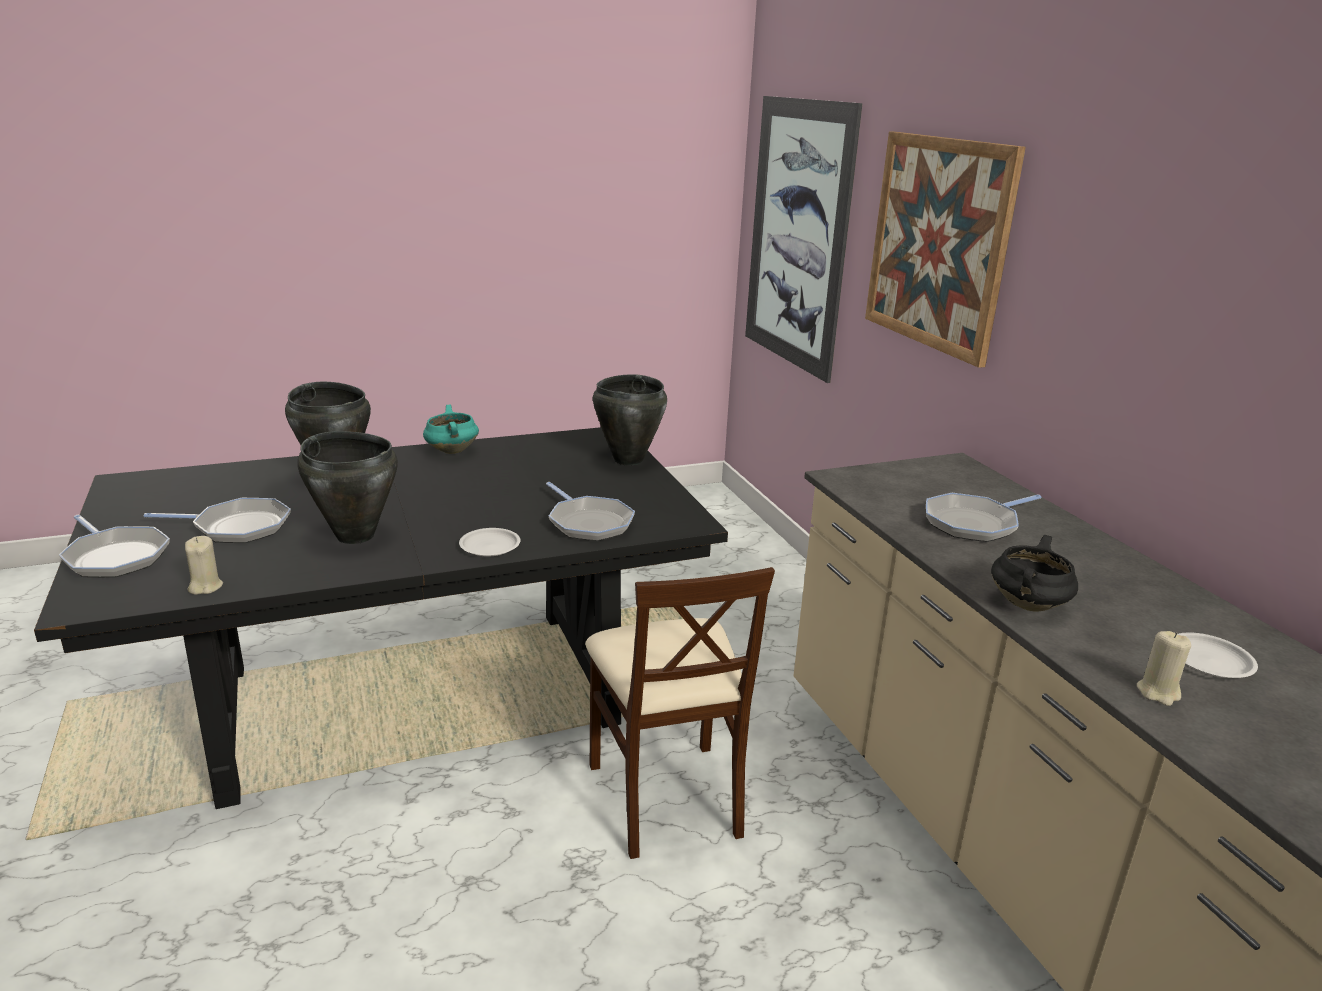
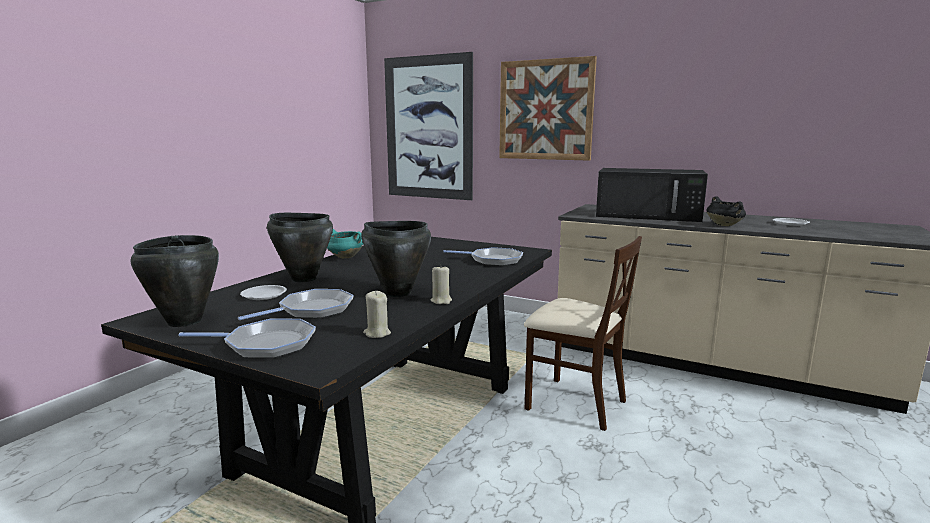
camera: 40 degrees left, 10 degrees down
white plate [459,528,521,556] -> white plate moved to [240,285,287,300]
black cooking pot [593,374,667,465] -> black cooking pot moved to [131,235,219,327]
frying pan [926,493,1042,542] -> black microwave [596,168,708,222]
beige candle [1137,631,1191,706] -> beige candle moved to [431,267,452,304]

